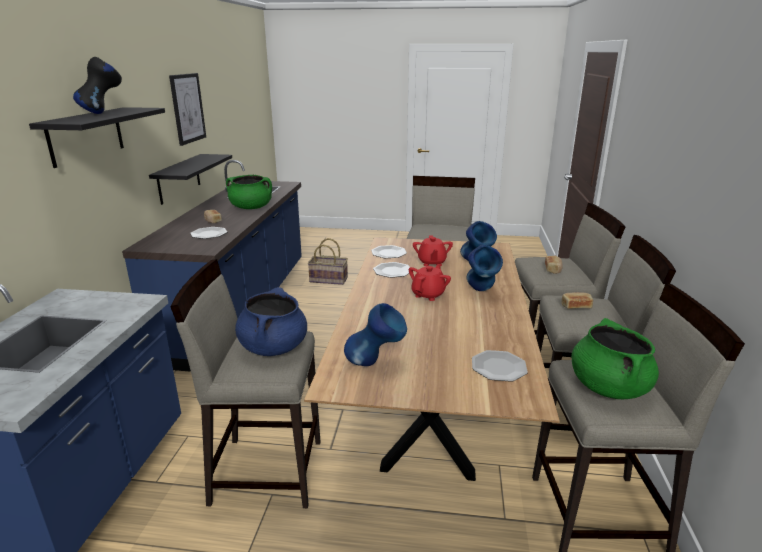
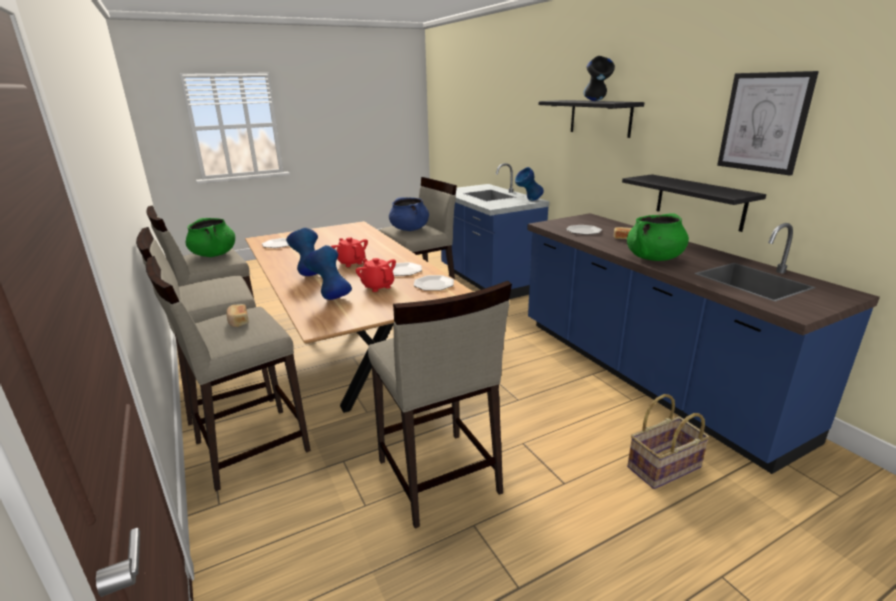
camera: 145 degrees right, 0 degrees up
blue vase [344,303,407,366] -> blue vase moved to [515,167,544,201]
red teapot [409,264,451,301] -> red teapot turned 150 degrees clockwise [331,237,368,267]
bread [562,292,593,309] -> none

